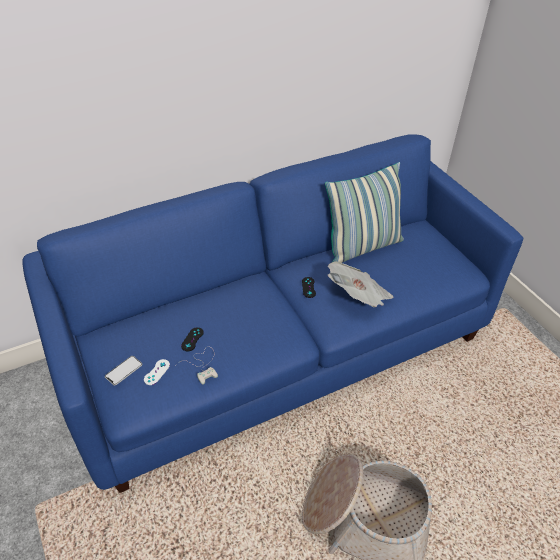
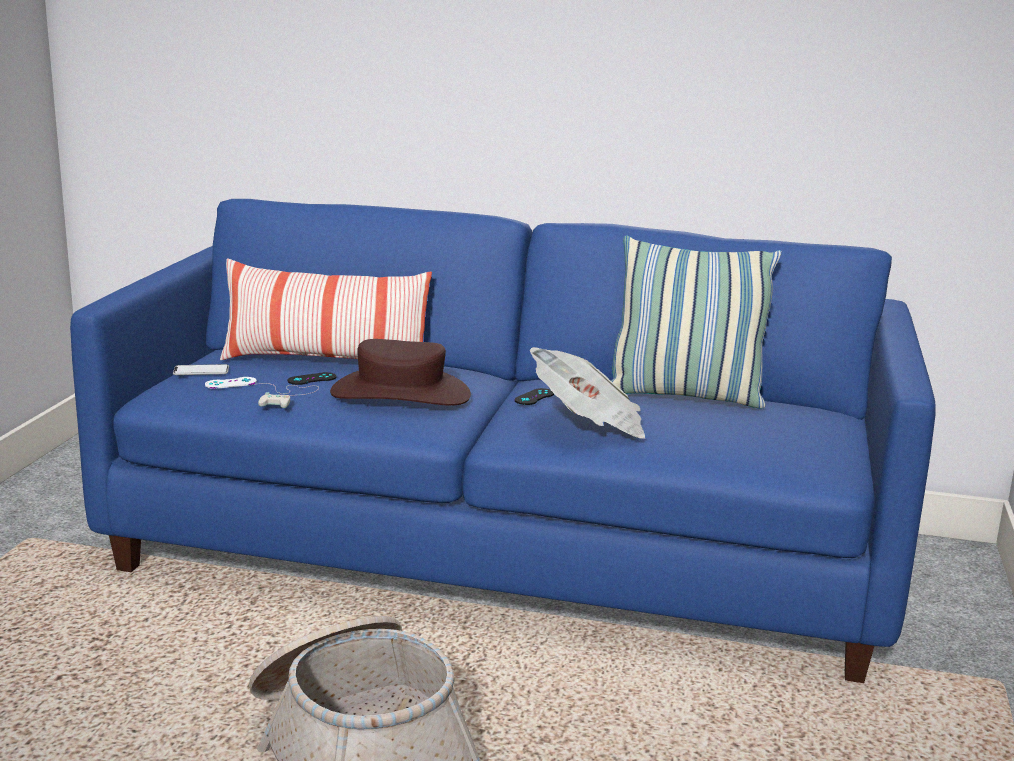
camera: 40 degrees right, 25 degrees down
none -> pillow [220,258,432,360]
none -> brown hat [330,339,471,406]

